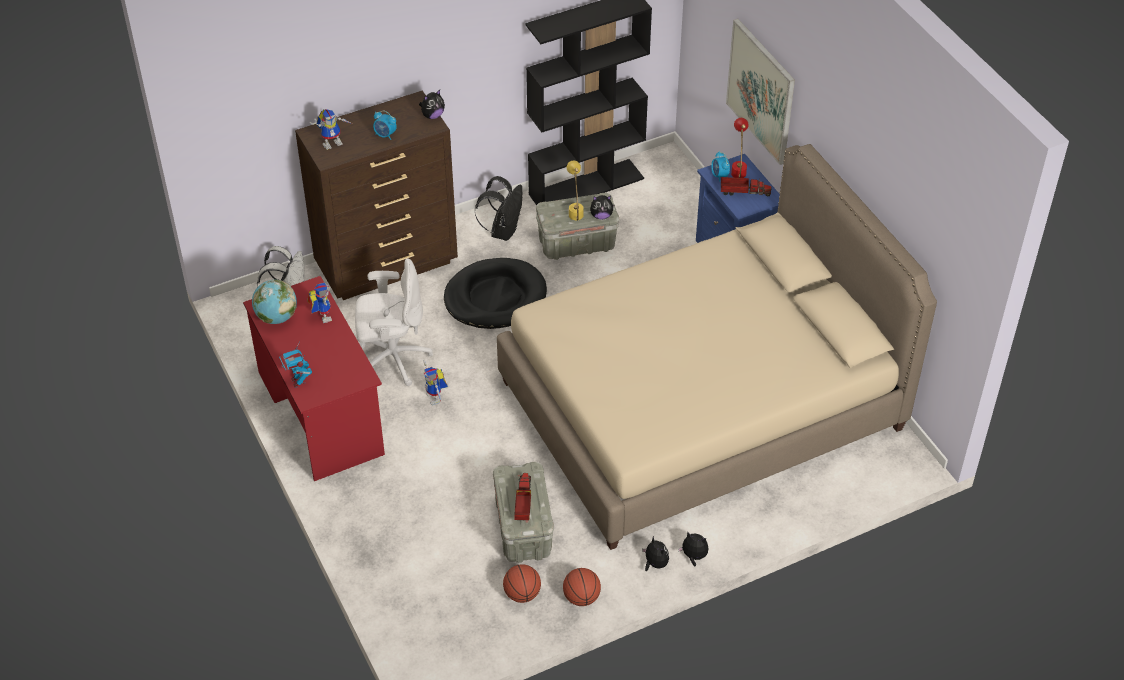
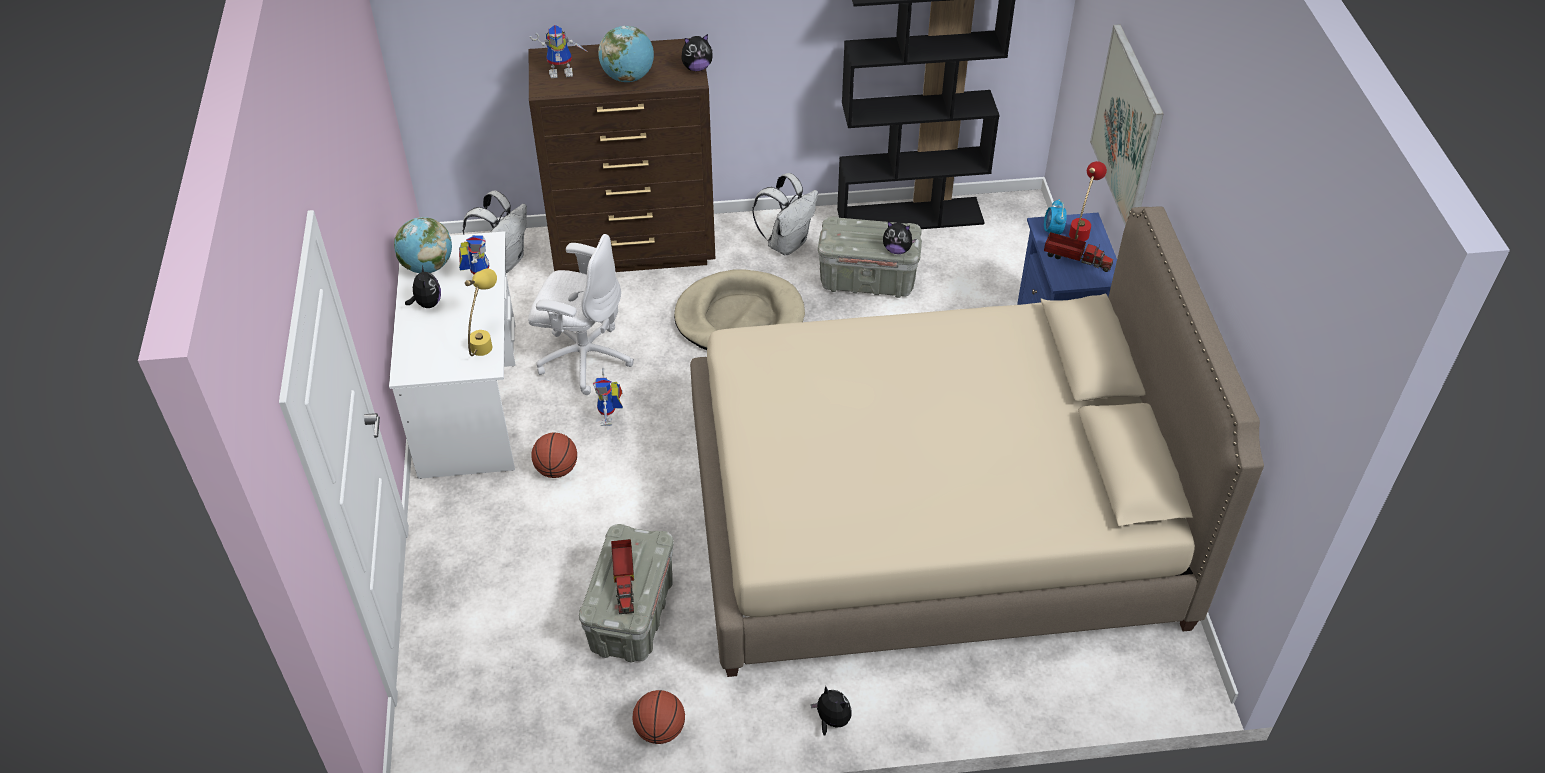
camera: 20 degrees right, 0 degrees up
red desk [243,276,385,481] -> white desk [389,231,516,479]
toy robot [279,342,312,388] -> none
alarm clock [373,111,397,140] -> globe [598,26,654,82]
black dog bed [444,258,547,329] -> beige dog bed [674,270,805,350]
black backpack [475,176,522,241] -> white backpack [752,173,818,255]
basketball [503,564,541,603] -> basketball moved to [531,433,577,478]
toy truck [514,473,531,521] -> toy truck turned 150 degrees clockwise [611,539,634,614]
yellow table lamp [567,161,584,221] -> yellow table lamp moved to [465,269,497,356]
plush toy [642,536,669,571] -> plush toy moved to [405,265,441,308]

